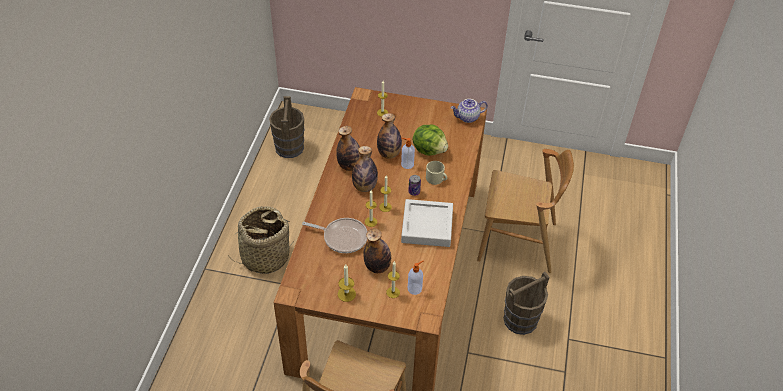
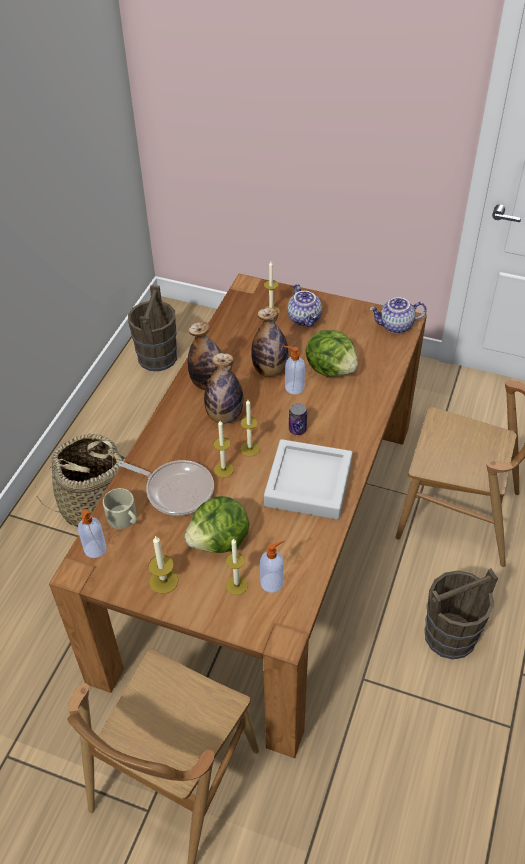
camera: 10 degrees right, 0 degrees up
bottle [363,228,391,273] -> lettuce [184,496,249,553]
beige mug [426,161,447,185] -> beige mug moved to [103,488,137,529]
none -> soap dispenser [78,509,106,558]
none -> teapot [287,284,322,327]

